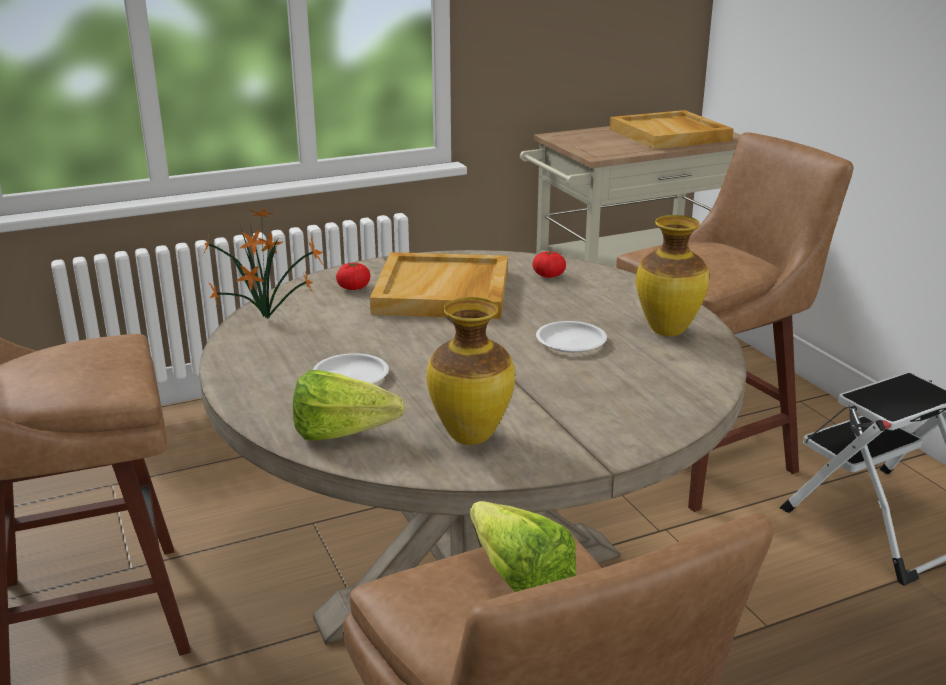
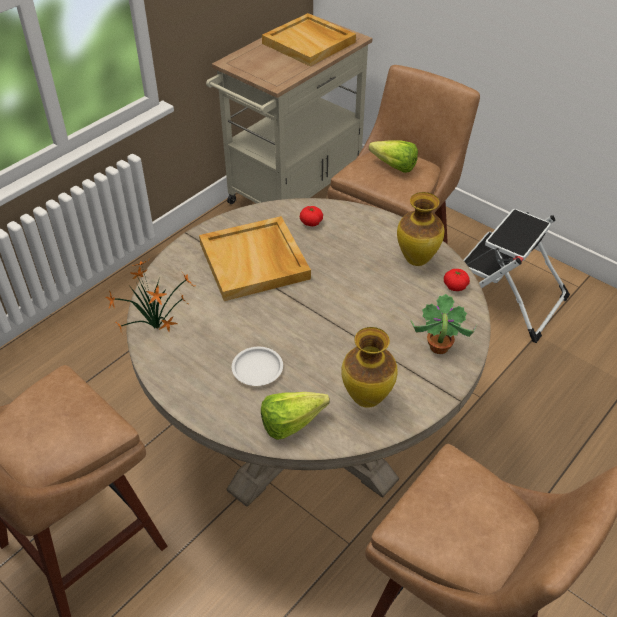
camera: 25 degrees left, 20 degrees up
tomato [336,263,370,290] -> tomato moved to [444,269,470,291]
lettuce [470,501,577,592] -> lettuce moved to [369,140,418,173]
white plate [536,321,607,353] -> none
none -> potted plant [410,294,477,354]

